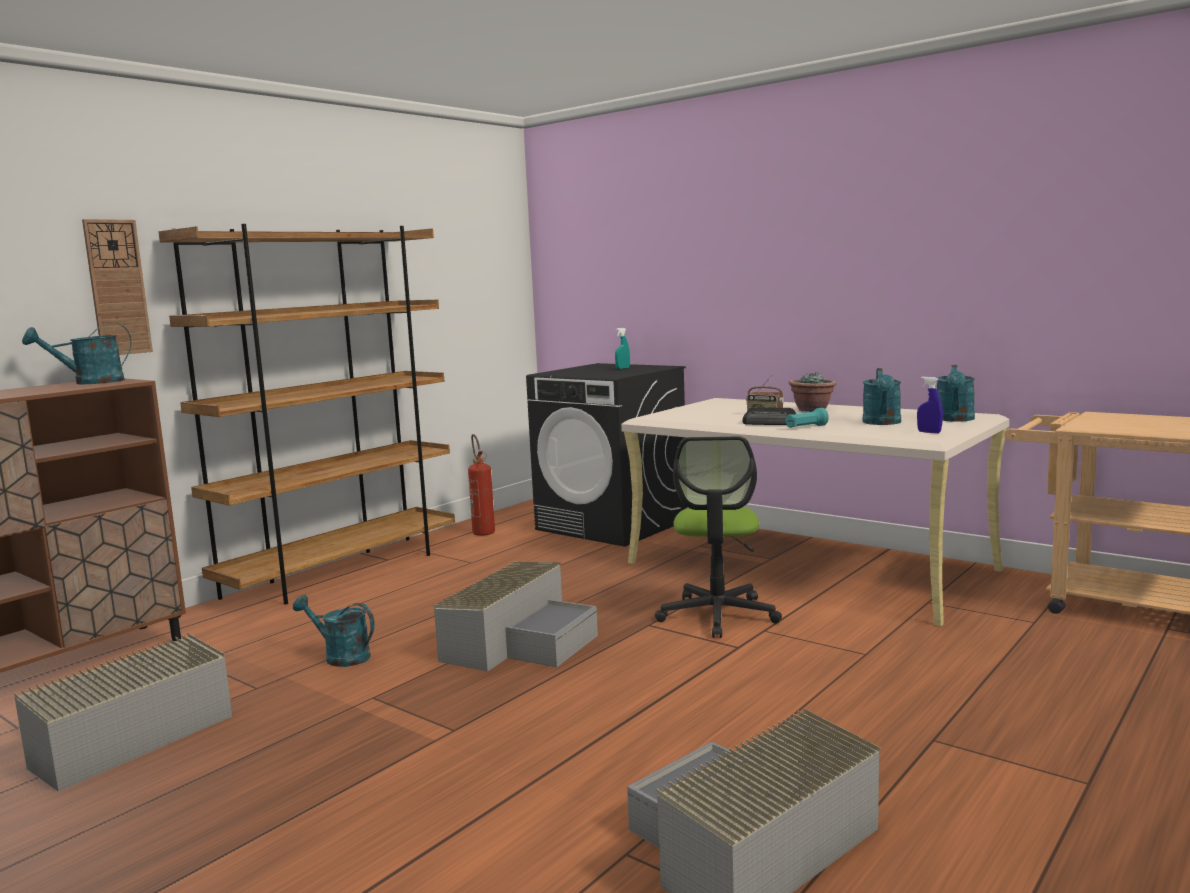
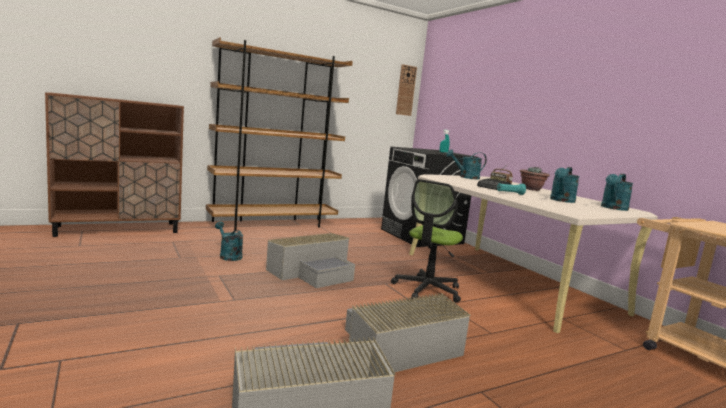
camera: 20 degrees right, 0 degrees up
grey storage box [13,633,232,792] -> grey storage box moved to [345,293,471,373]
turquoise watering can [22,323,131,384] -> turquoise watering can moved to [446,149,487,179]
wall clock [82,219,153,355] -> wall clock moved to [396,64,417,116]
fire extinguisher [468,434,495,536] -> none
blue spray bottle [917,376,943,433] -> none

